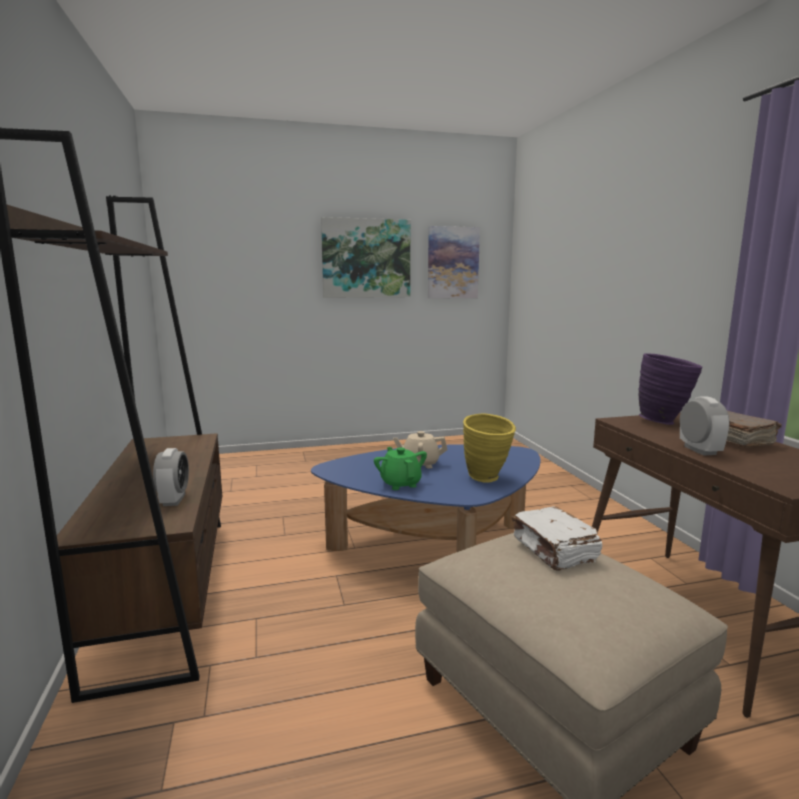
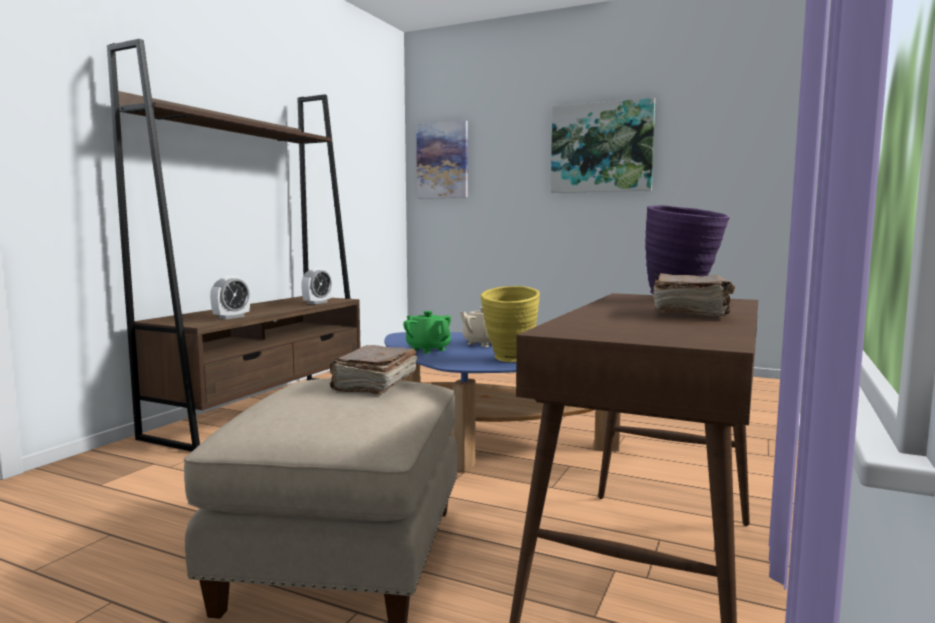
camera: 40 degrees right, 5 degrees down
green teapot [374,447,427,490] -> green teapot turned 60 degrees counterclockwise [403,311,451,353]
picture [428,226,480,299] -> picture moved to [416,121,468,199]
white book [511,507,602,571] -> brown book [330,345,417,394]
alarm clock [680,396,730,456] -> alarm clock moved to [301,268,332,305]

